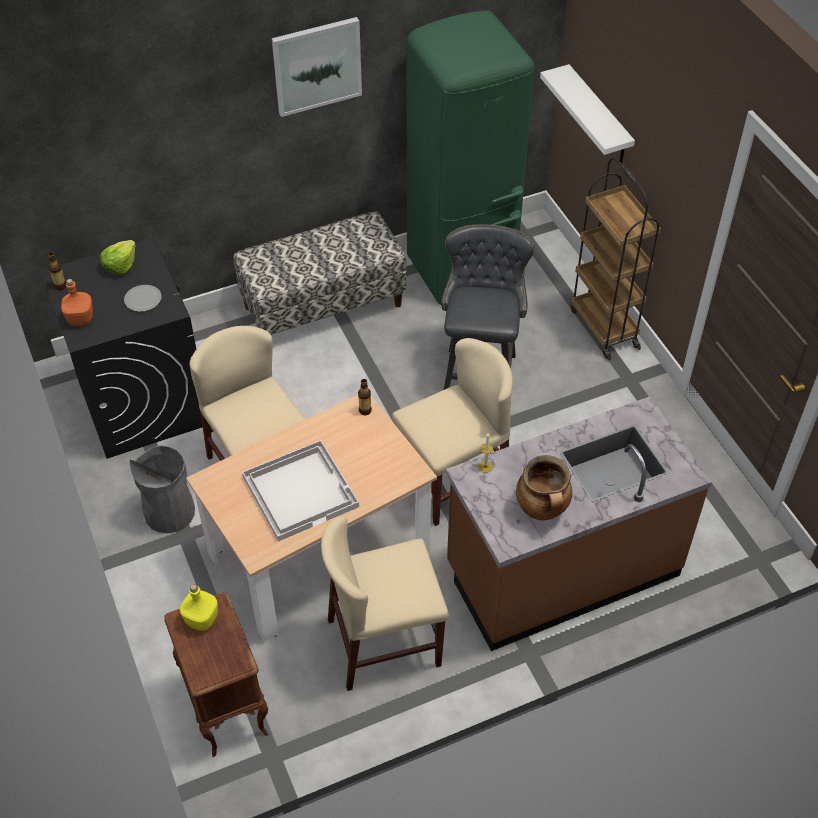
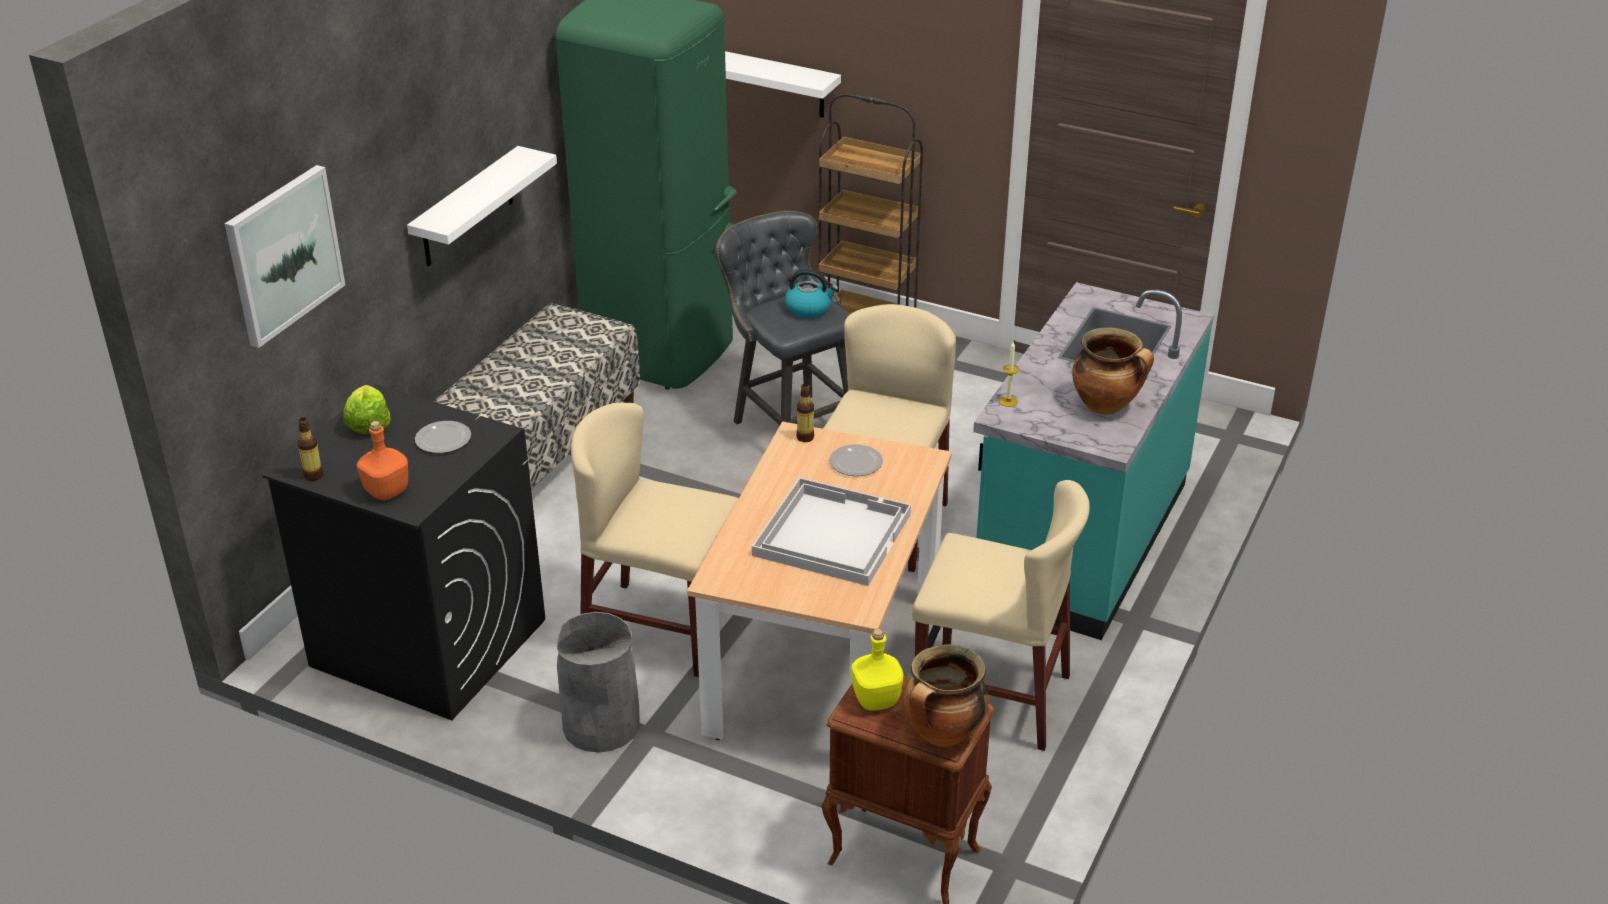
camera: 40 degrees left, 15 degrees down
picture [272,17,362,117] -> picture moved to [225,165,345,348]
beige chair [321,516,449,691] -> beige chair turned 105 degrees counterclockwise [912,480,1090,751]
brown counter [446,397,712,651] -> turquoise counter [973,282,1214,640]
none -> white shelf [407,146,557,267]
none -> kettle [785,269,839,318]
none -> plate [829,444,883,476]
none -> cooking pot [902,644,988,747]

